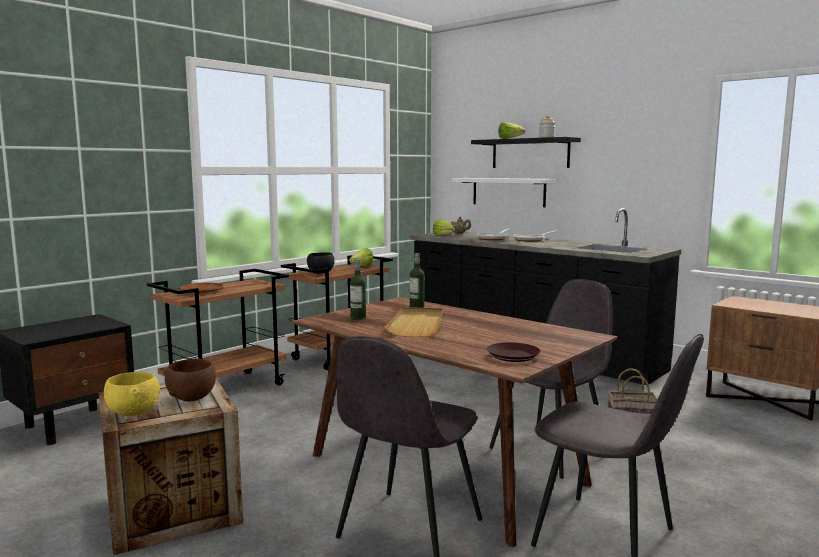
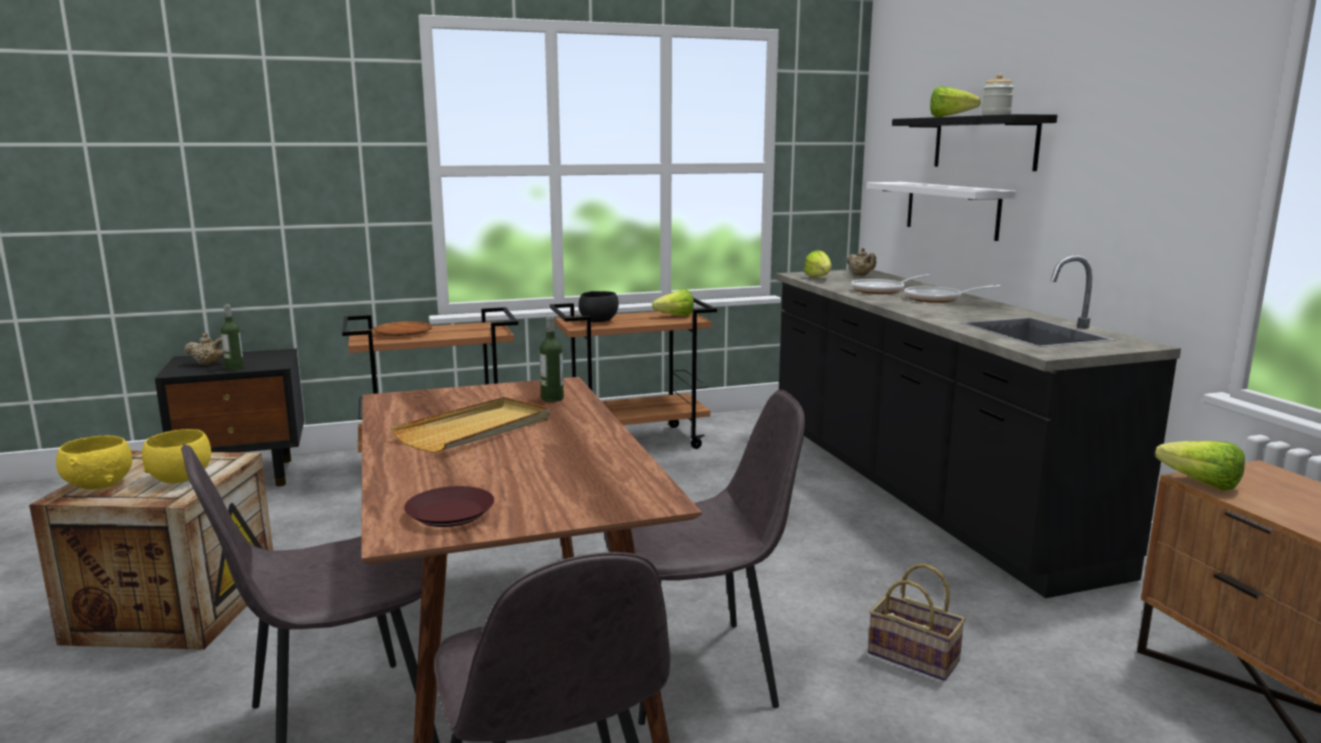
camera: 30 degrees right, 5 degrees up
brown bowl [163,359,216,402] -> yellow bowl [142,429,211,484]
bottle [350,259,366,319] -> bottle moved to [221,304,244,370]
none -> beige teapot [184,333,224,365]
none -> lettuce [1155,441,1245,490]

